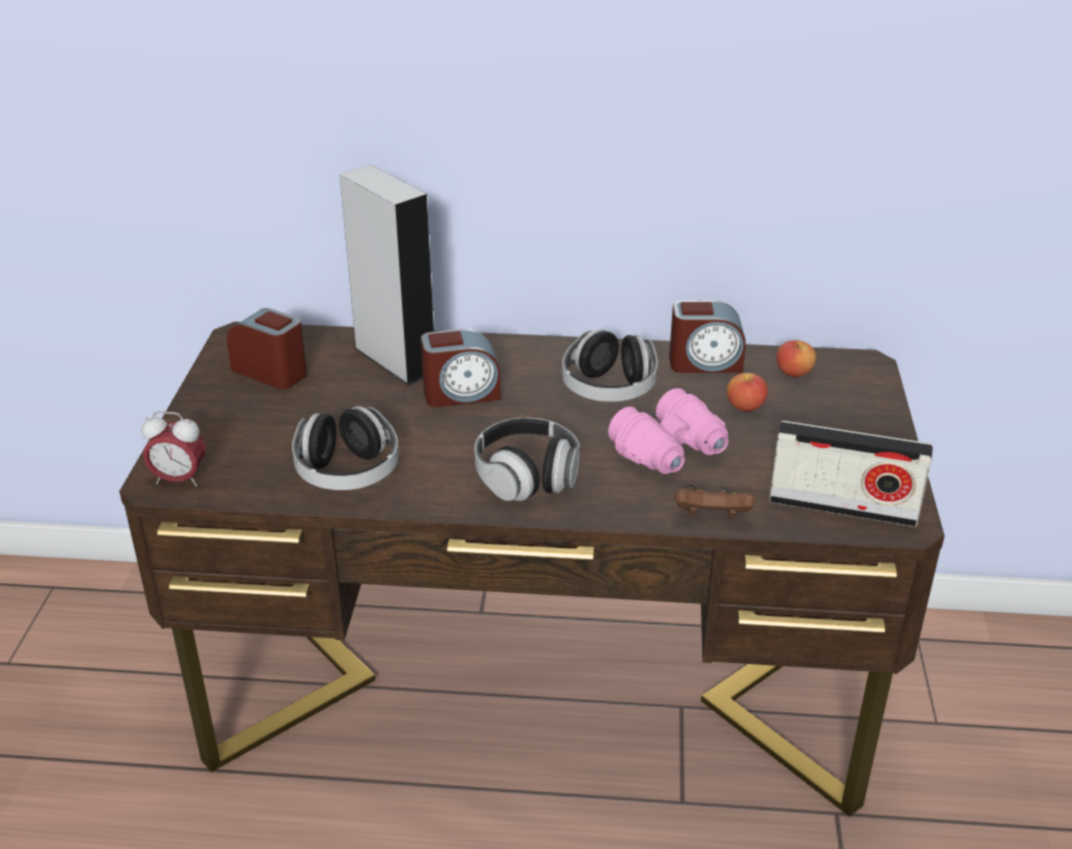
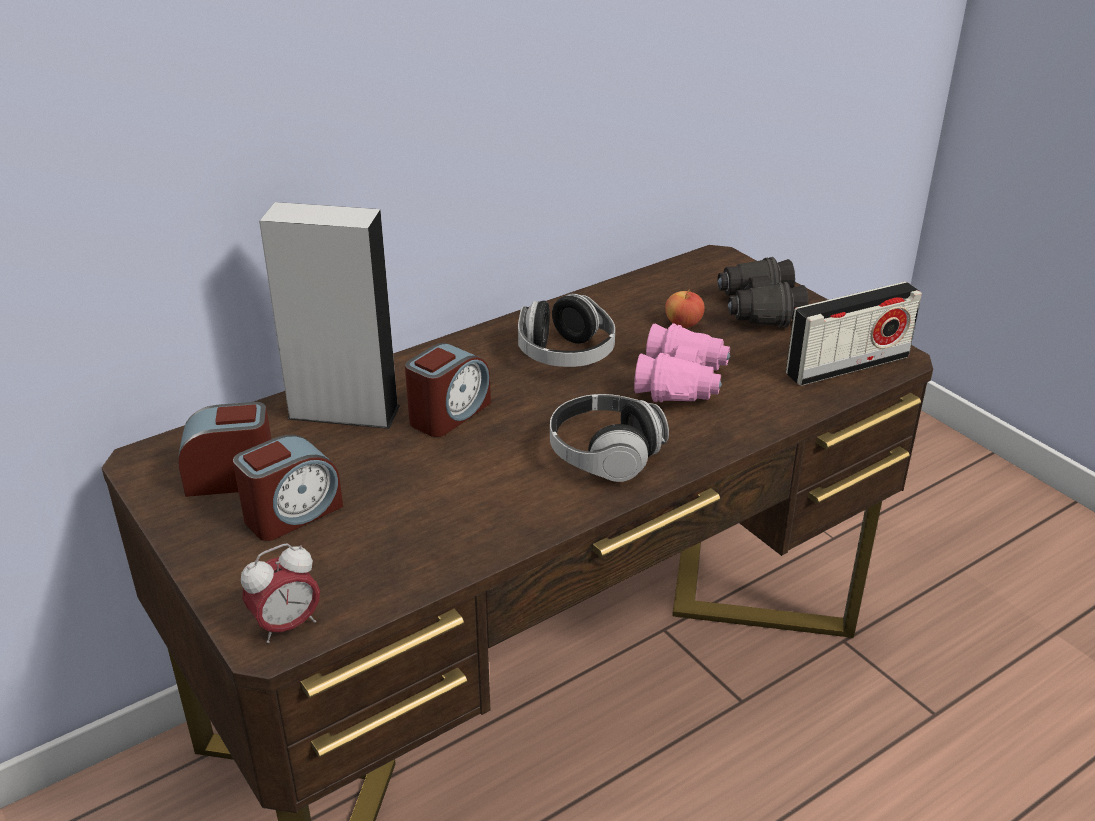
camera: 40 degrees left, 0 degrees up
headphones [292,406,399,490] -> none
alarm clock [669,300,746,373] -> alarm clock moved to [233,435,343,541]
brown game controller [674,484,756,518] -> none
apple [776,340,816,377] -> none
none -> black binoculars [717,257,808,327]

